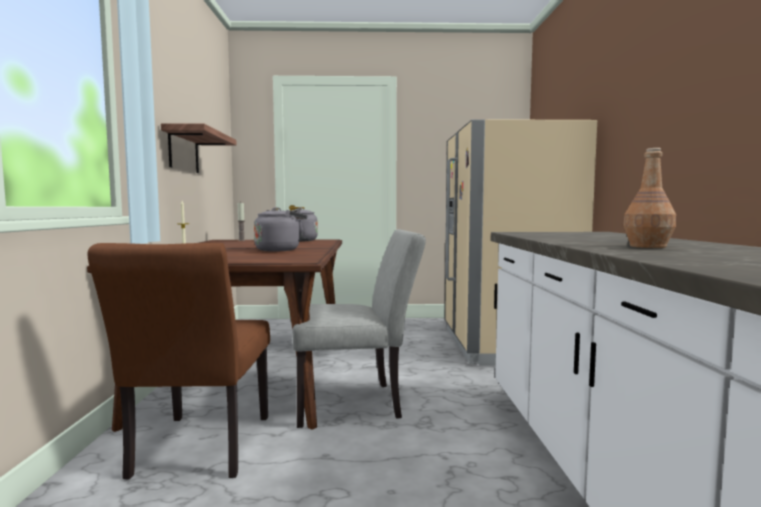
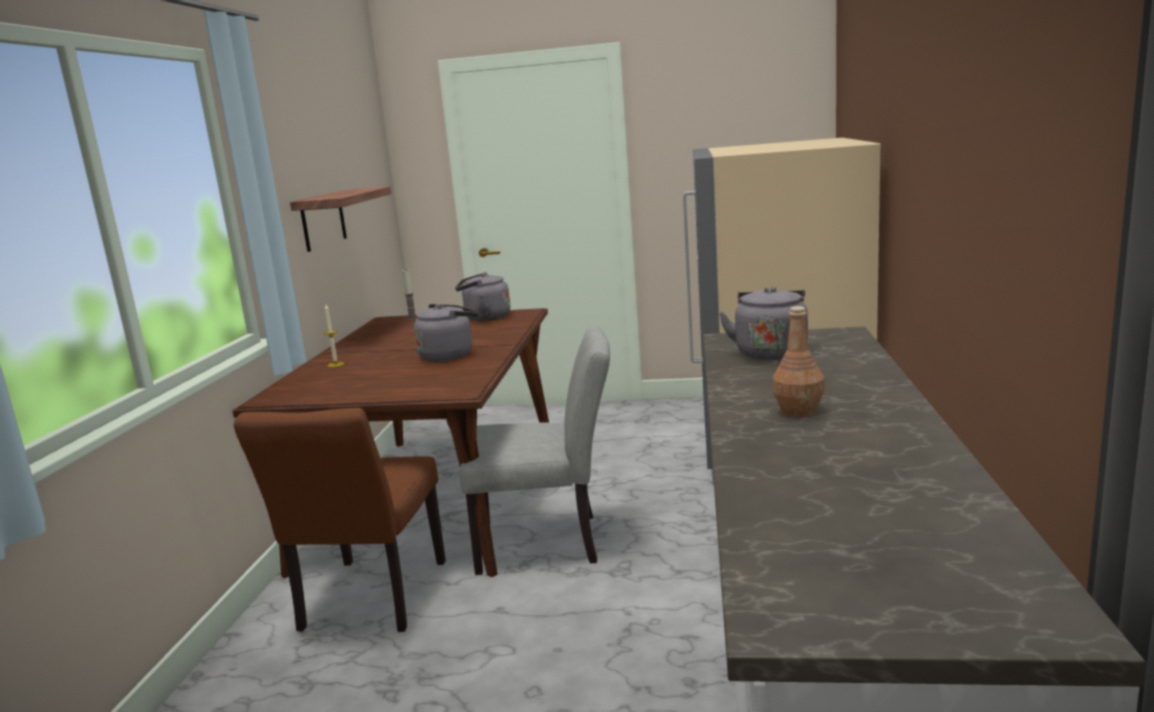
camera: 10 degrees right, 10 degrees up
none -> grey kettle [719,286,808,360]

